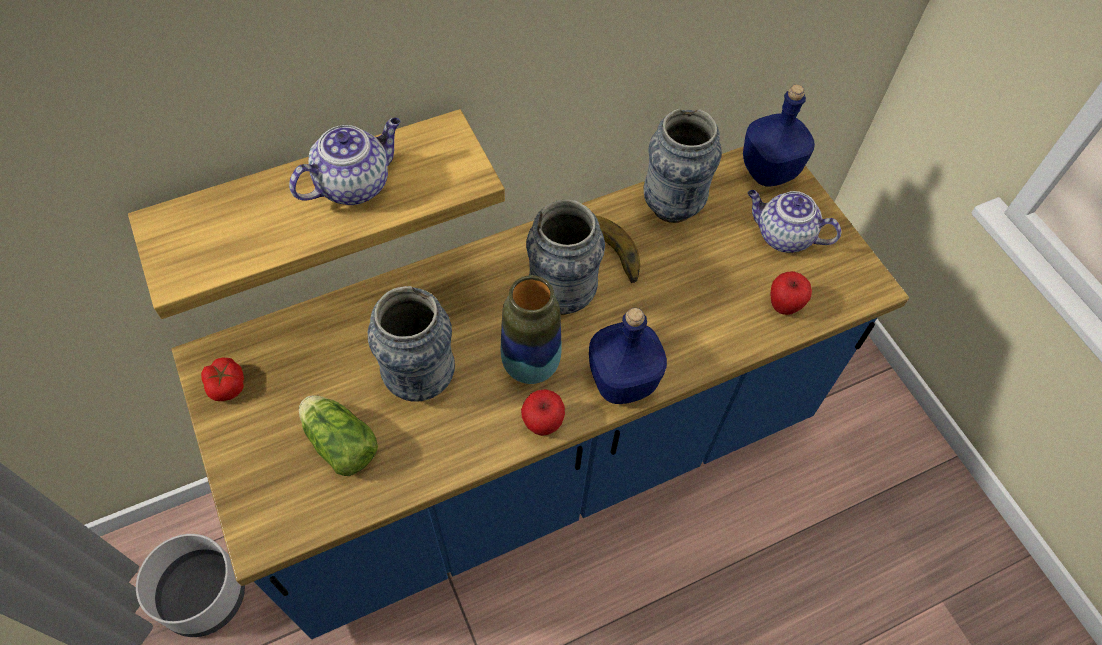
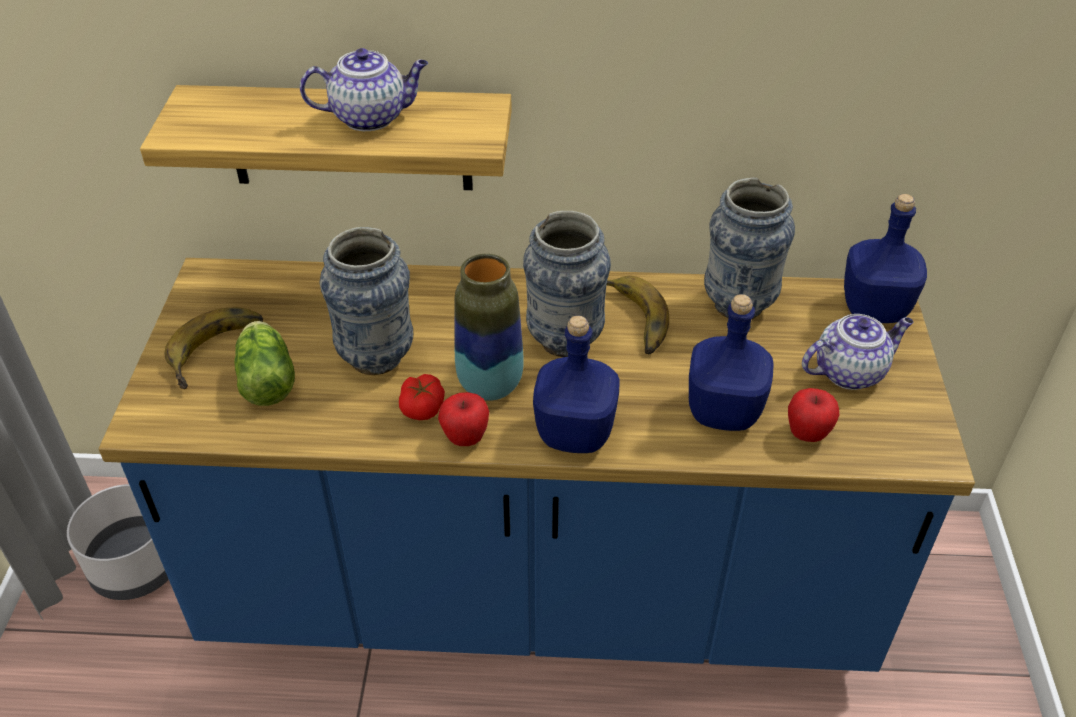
camera: 30 degrees right, 15 degrees down
tomato [201,357,244,401] -> tomato moved to [399,374,445,420]
teapot [748,190,842,253] -> teapot turned 105 degrees clockwise [802,314,914,390]
none -> banana [165,308,263,389]
none -> blue bottle [689,294,773,431]

